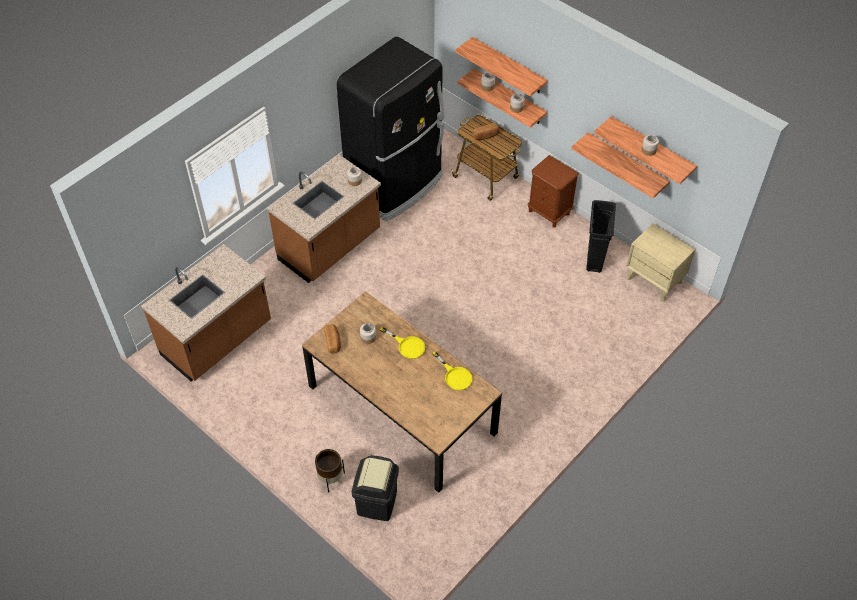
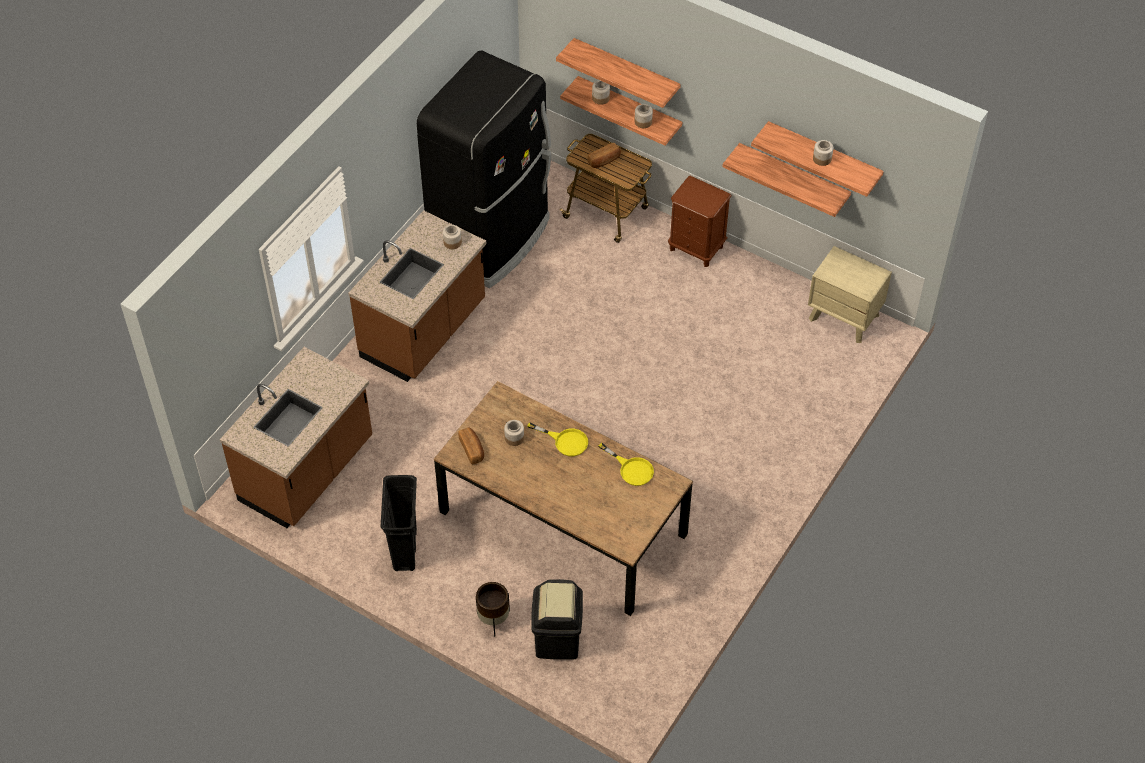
camera: 10 degrees left, 0 degrees up
black trash can [586,200,616,273] -> black trash can moved to [381,475,417,571]

